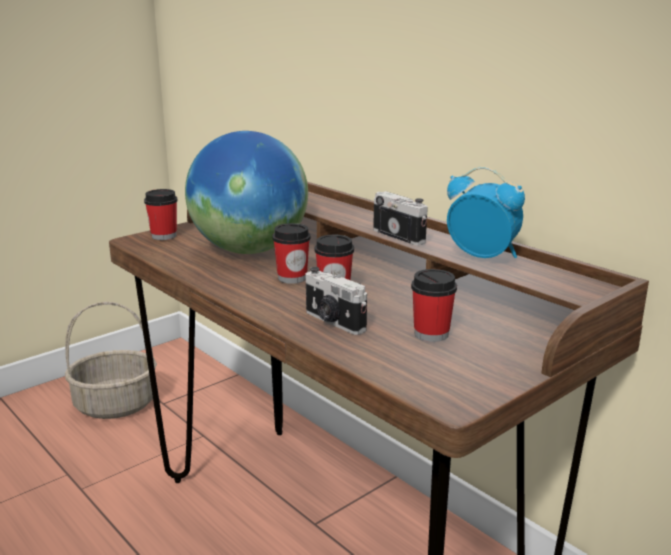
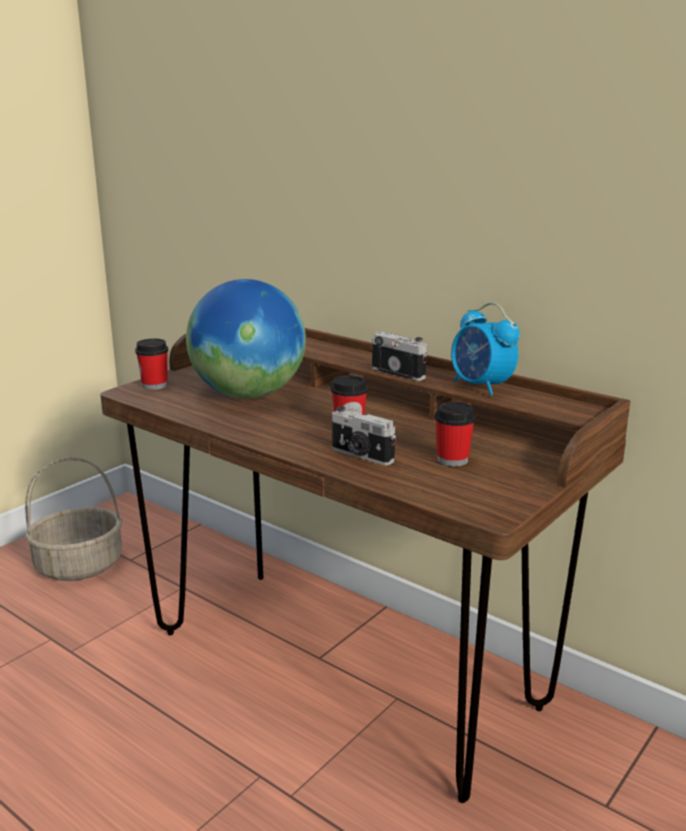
camera: 10 degrees left, 0 degrees up
cup [273,223,310,284] -> none
alarm clock [447,166,525,258] -> alarm clock turned 150 degrees counterclockwise [451,302,520,395]

